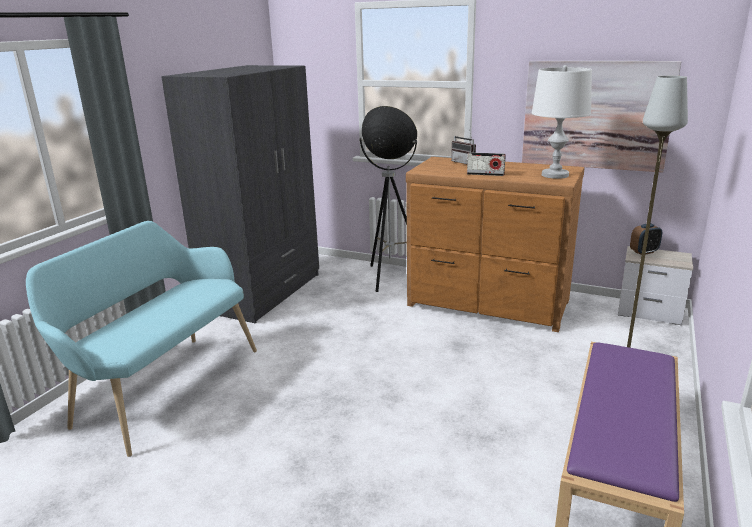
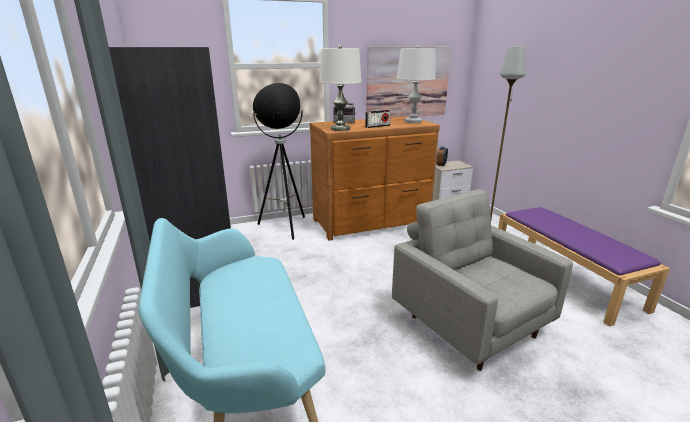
camera: 45 degrees left, 0 degrees up
none -> white table lamp [319,45,362,131]
none -> grey armchair [392,189,573,371]

